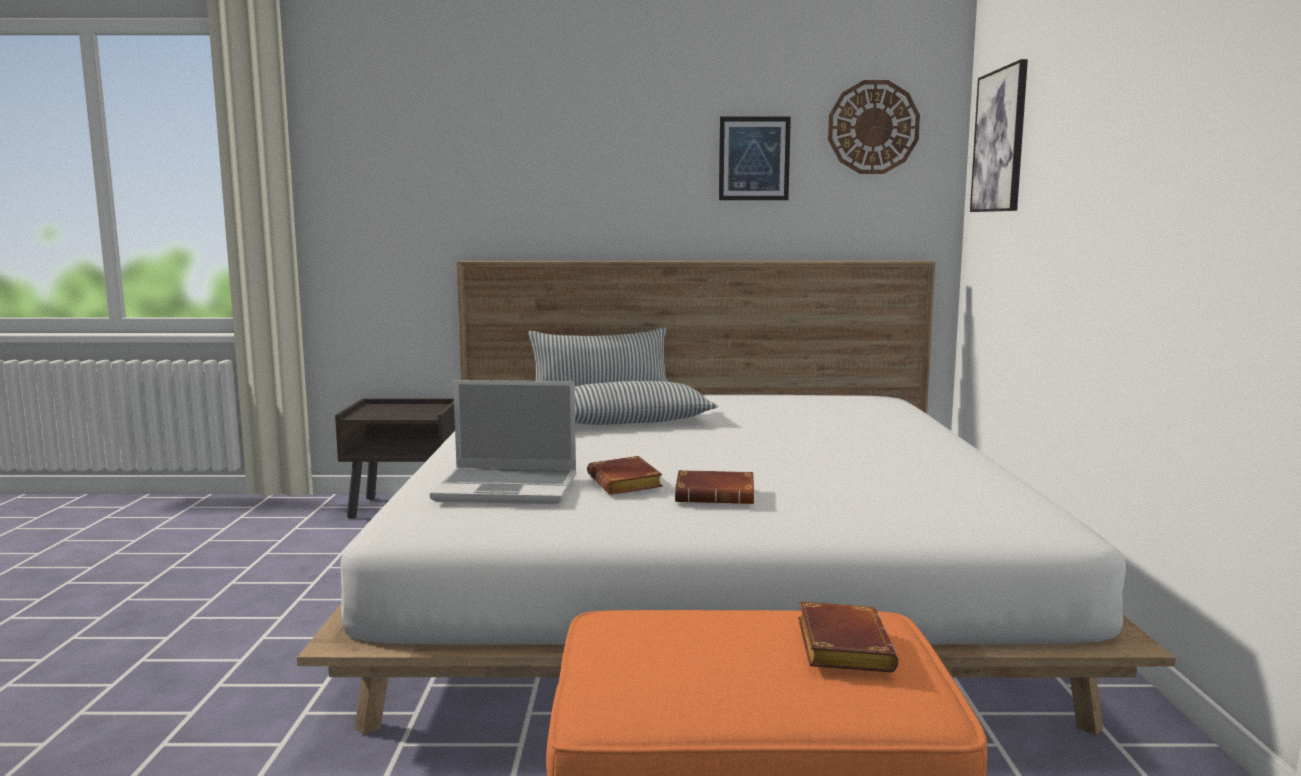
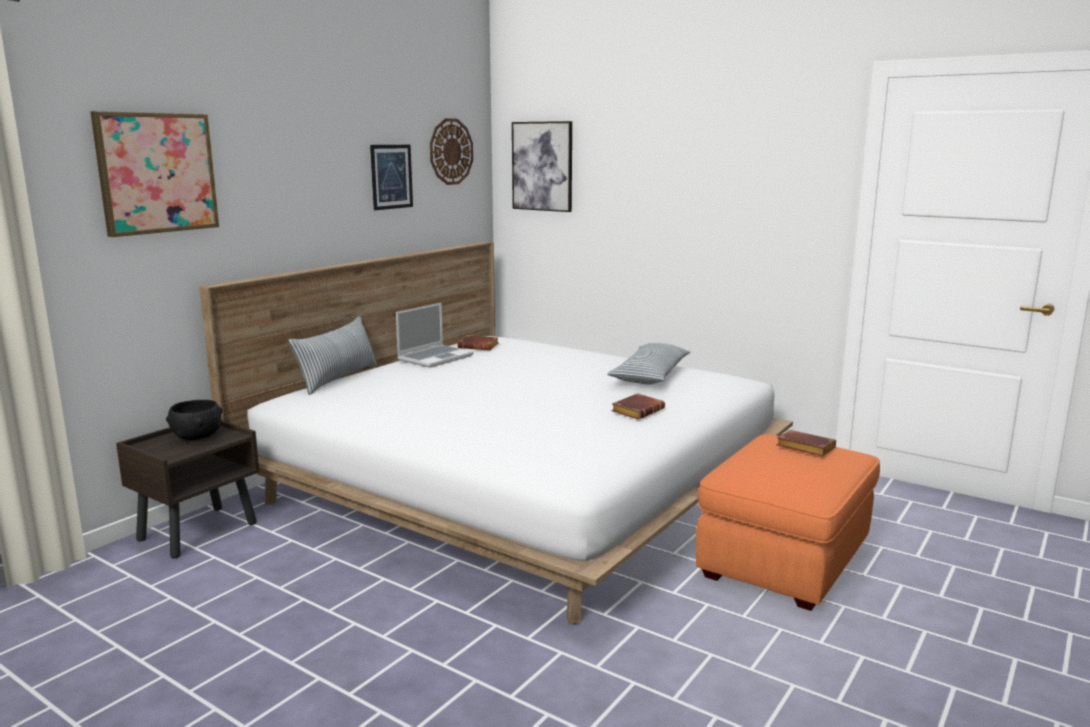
camera: 55 degrees left, 5 degrees up
laptop [430,380,576,504] -> laptop moved to [396,303,474,368]
pillow [575,381,718,425] -> pillow moved to [607,343,690,385]
brown book [587,456,663,495] -> brown book moved to [458,335,498,350]
none -> picture [90,111,219,237]
none -> black bowl [166,400,223,440]

